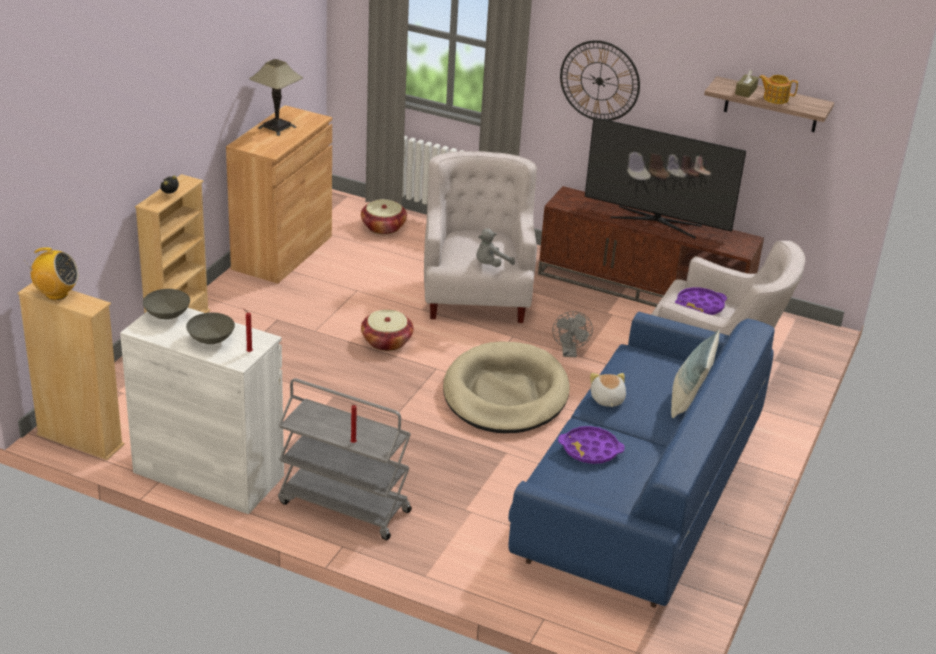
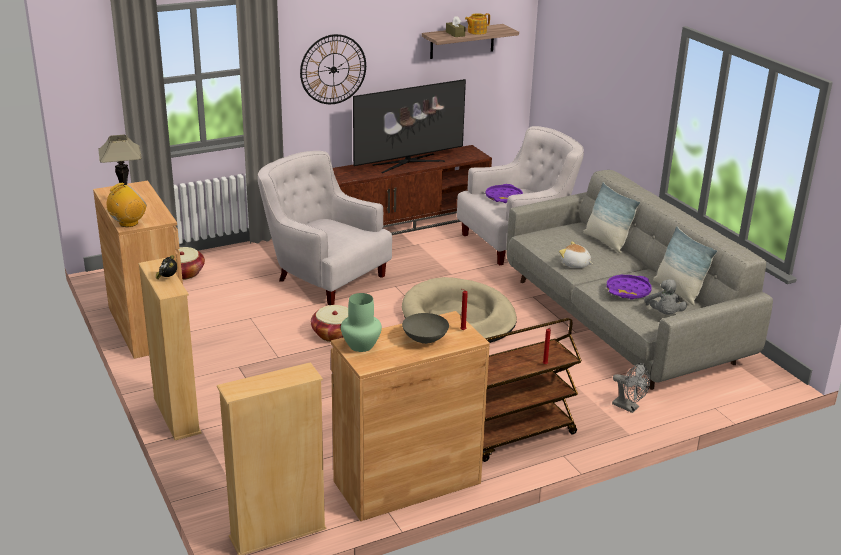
camera: 50 degrees left, 5 degrees down
radio [24,247,79,300] -> radio moved to [107,182,147,227]
white cabinet [120,308,284,514] -> brown cabinet [331,311,490,521]
grey bowl [143,289,190,320] -> green vase [341,293,382,352]
grey cart [278,378,412,540] -> brown cart [482,318,582,462]
grey plush toy [476,229,515,267] -> grey plush toy moved to [645,279,687,314]
blue sofa [508,312,775,608] -> grey sofa [506,170,773,390]
grey fan [552,311,593,357] -> grey fan moved to [612,363,650,413]
none -> pillow [653,226,717,305]

